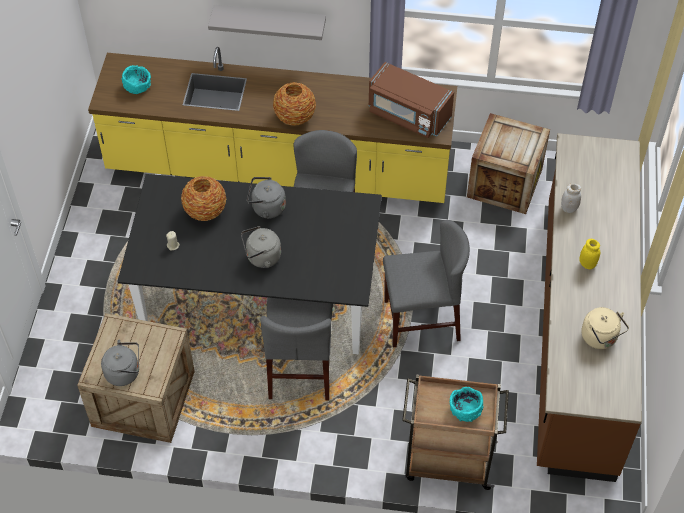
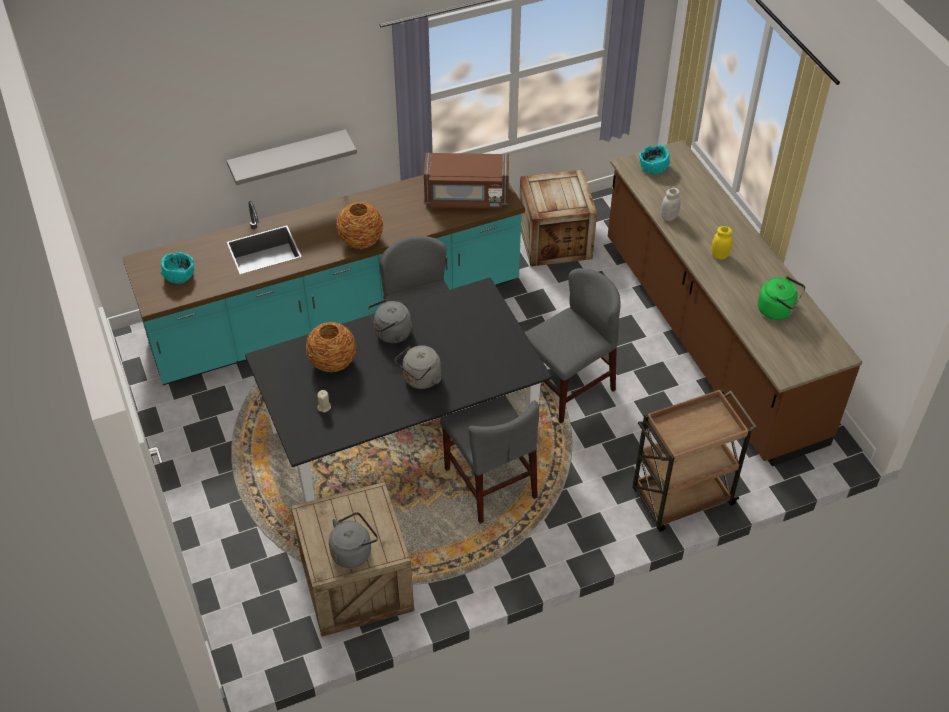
camera: 30 degrees left, 5 degrees down
yellow counter [88,47,457,203] -> turquoise counter [122,175,525,385]
turquoise bowl [450,387,483,422] -> turquoise bowl moved to [639,144,671,175]
beige kettle [581,307,629,349] -> green kettle [758,276,805,320]

